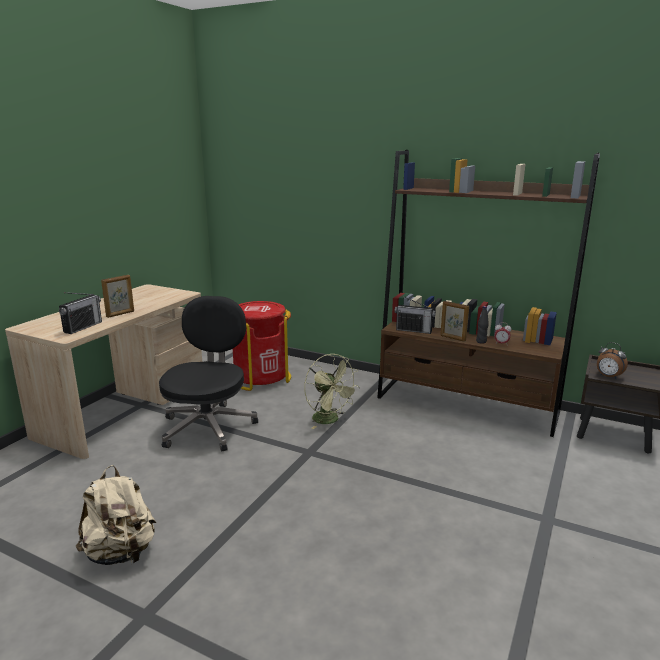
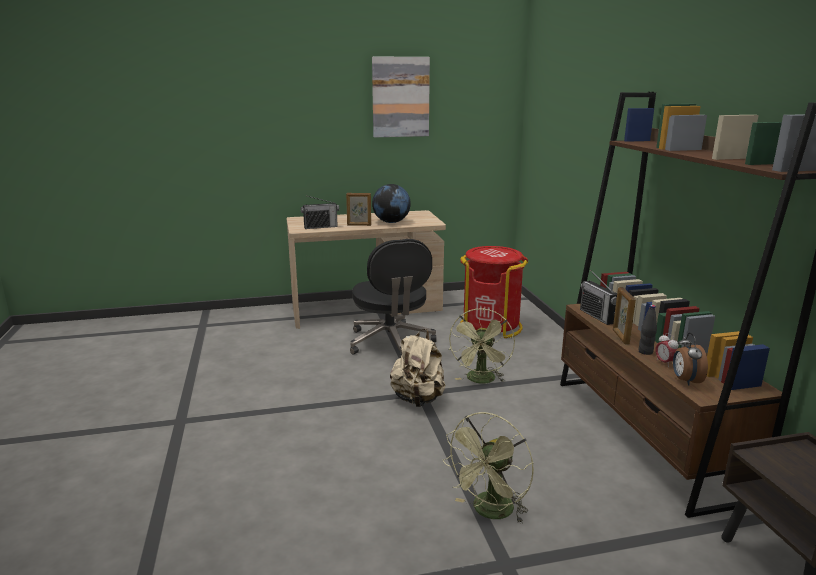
camera: 50 degrees right, 0 degrees up
beige backpack [76,465,156,565] -> beige backpack moved to [390,329,446,407]
black office chair [159,296,258,452] -> black office chair turned 105 degrees clockwise [350,239,437,358]
alarm clock [597,342,628,379] -> alarm clock moved to [673,333,708,386]
none -> picture [372,57,430,137]
none -> globe [372,184,411,223]
none -> green fan [443,412,534,524]

